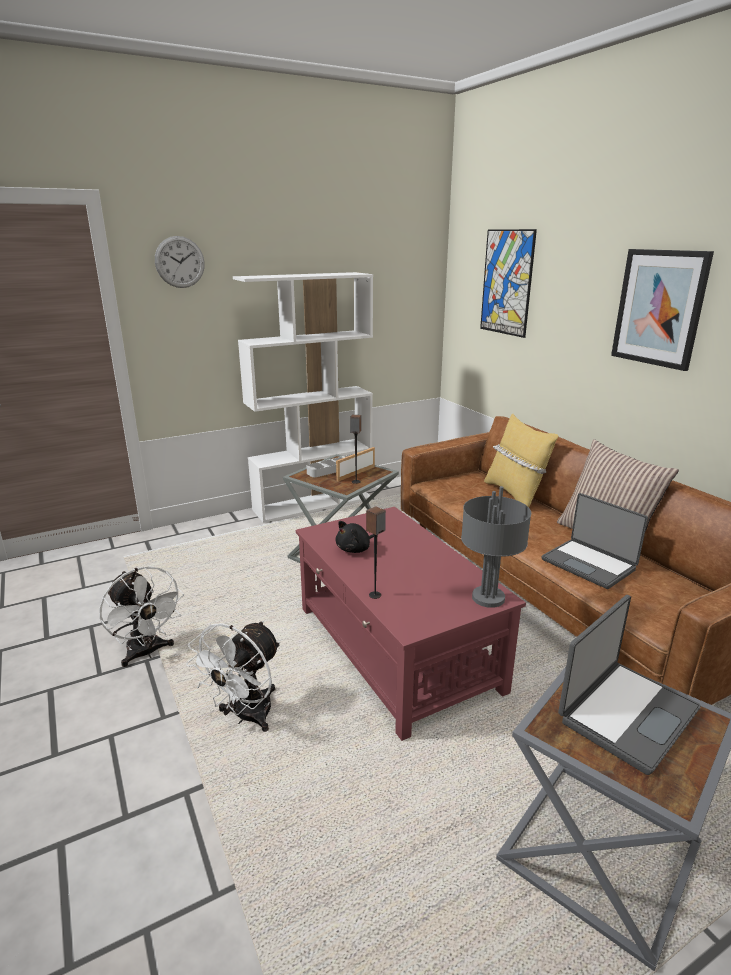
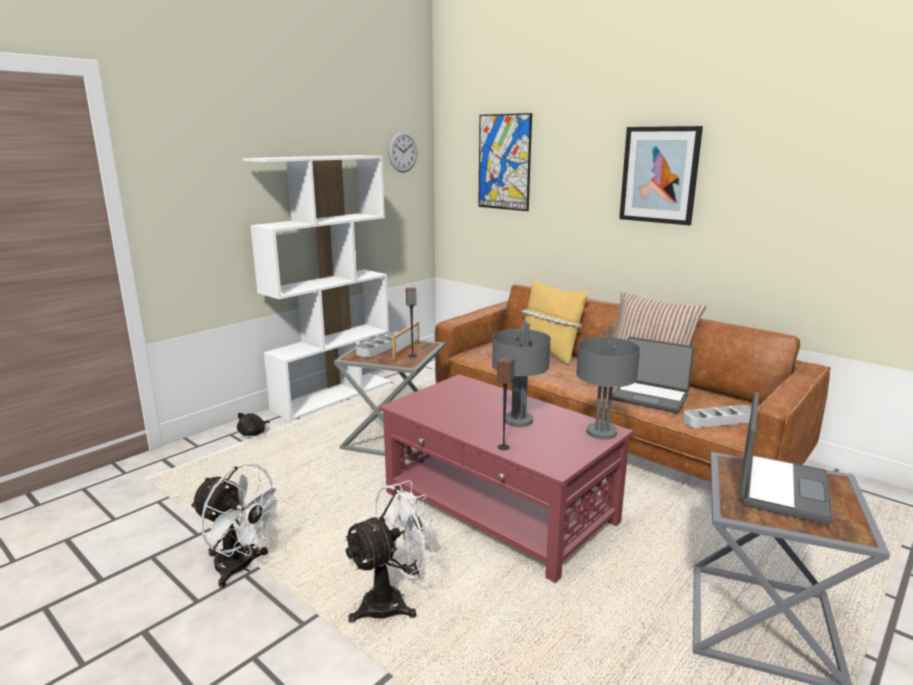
camera: 20 degrees left, 5 degrees down
wall clock [155,236,205,288] -> wall clock moved to [388,131,417,173]
white fan [187,621,280,732] -> white fan turned 135 degrees counterclockwise [342,480,444,623]
black plush toy [336,521,374,553] -> black plush toy moved to [237,413,270,436]
none -> grey table lamp [492,320,551,427]
none -> grey tray [683,405,752,428]

